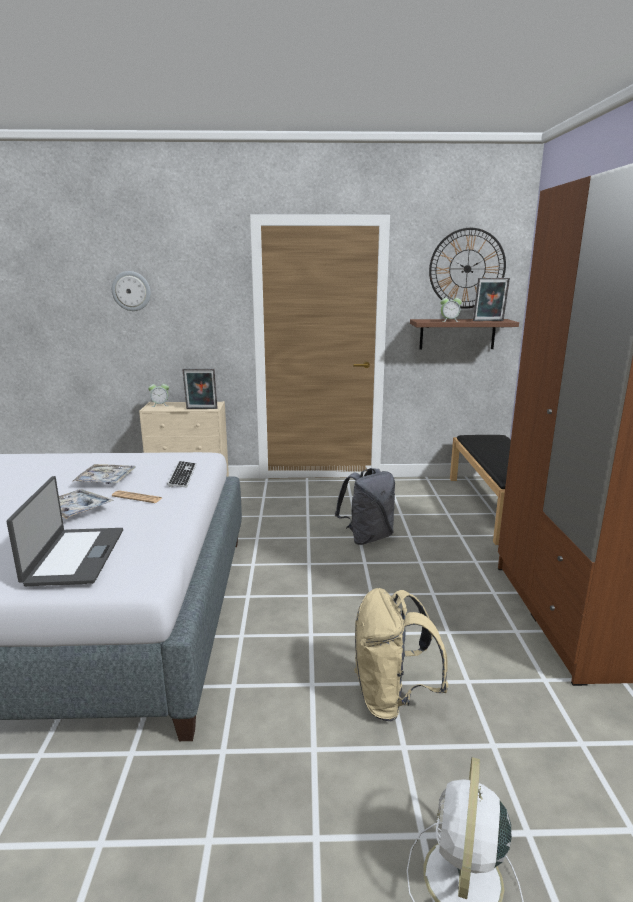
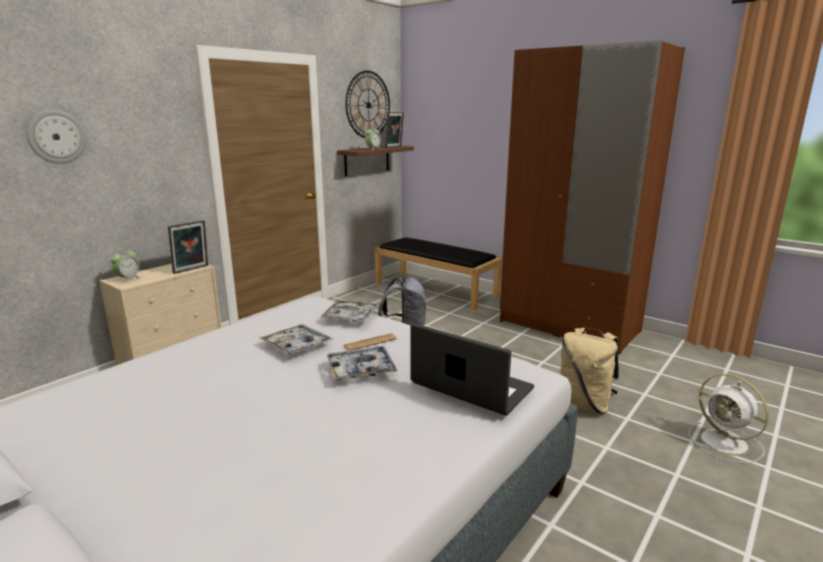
camera: 50 degrees left, 0 degrees up
keyboard [167,461,197,487] -> tray [320,300,379,322]

